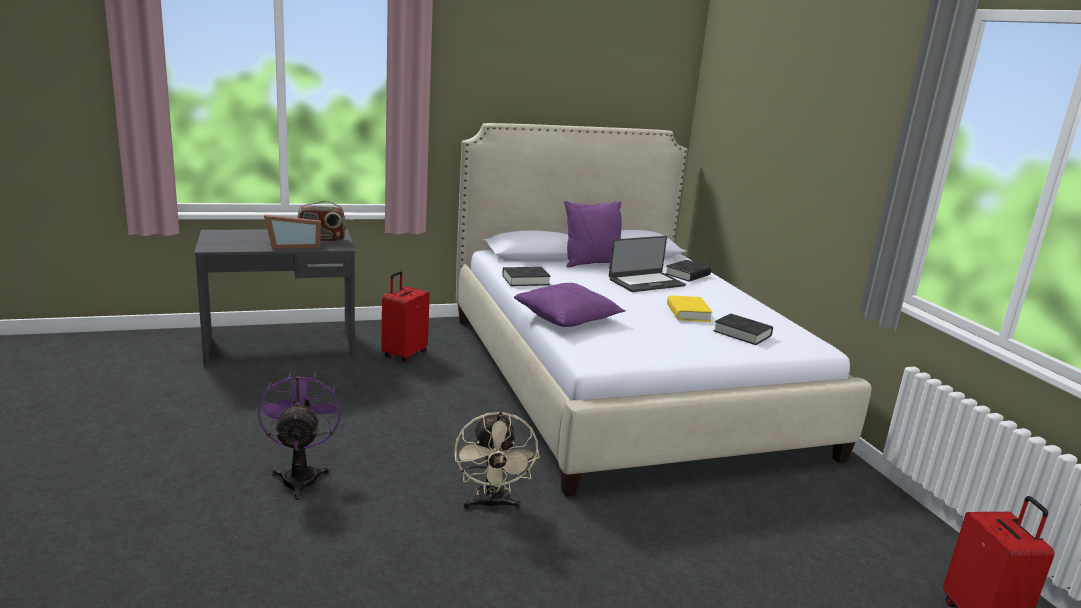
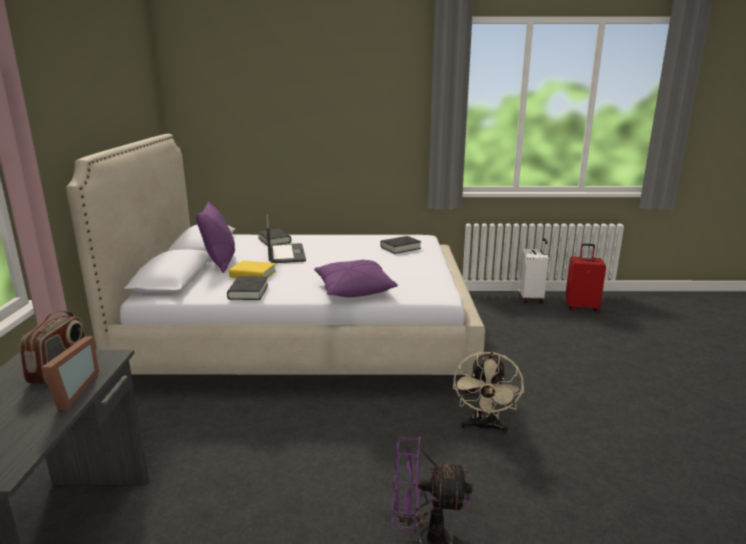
camera: 70 degrees left, 0 degrees up
red suitcase [381,271,430,363] -> none
beige fan [454,411,540,511] -> beige fan turned 90 degrees clockwise [453,351,524,434]
yellow book [667,295,713,322] -> yellow book moved to [229,260,276,278]
none -> white suitcase [518,238,549,304]

